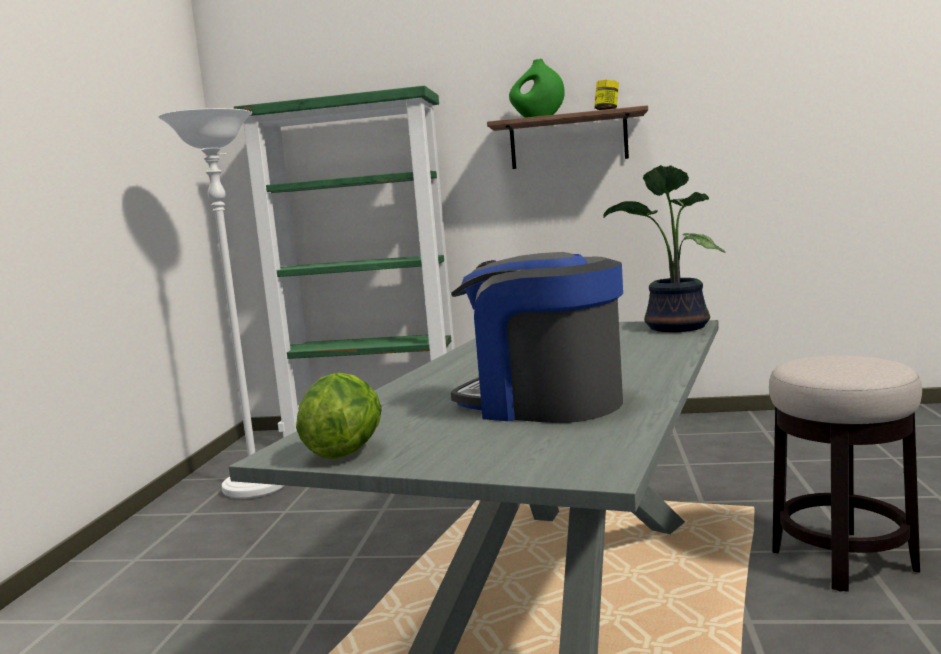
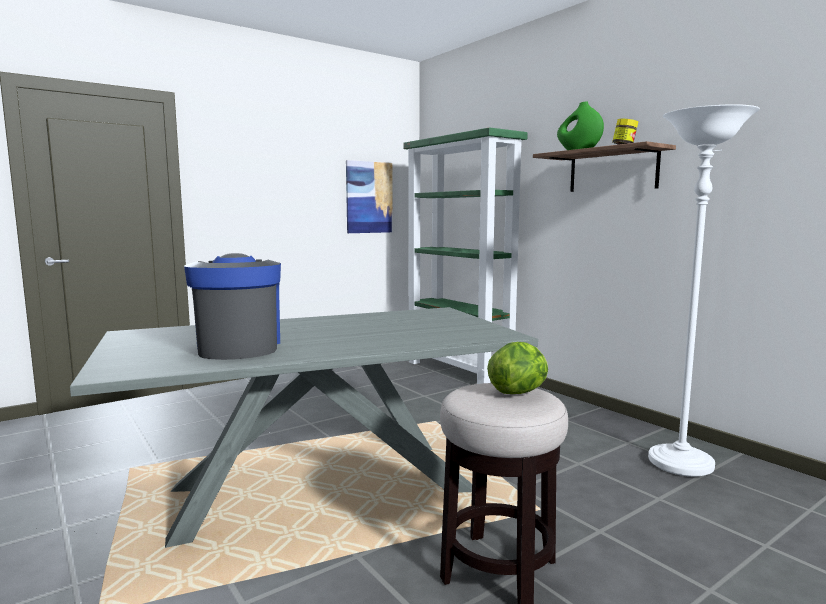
camera: 45 degrees right, 0 degrees up
white floor lamp [158,108,285,499] -> white floor lamp moved to [648,104,760,477]
lettuce [296,372,382,459] -> lettuce moved to [487,342,548,394]
potted plant [603,165,726,332] -> none
none -> picture [346,160,393,233]

